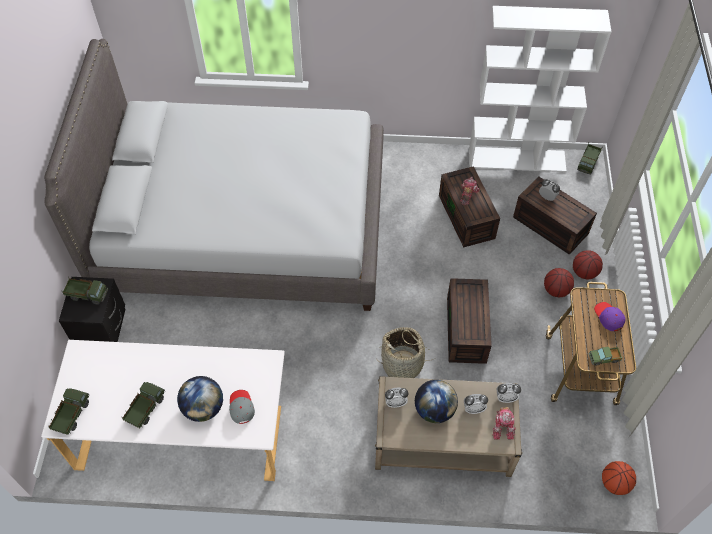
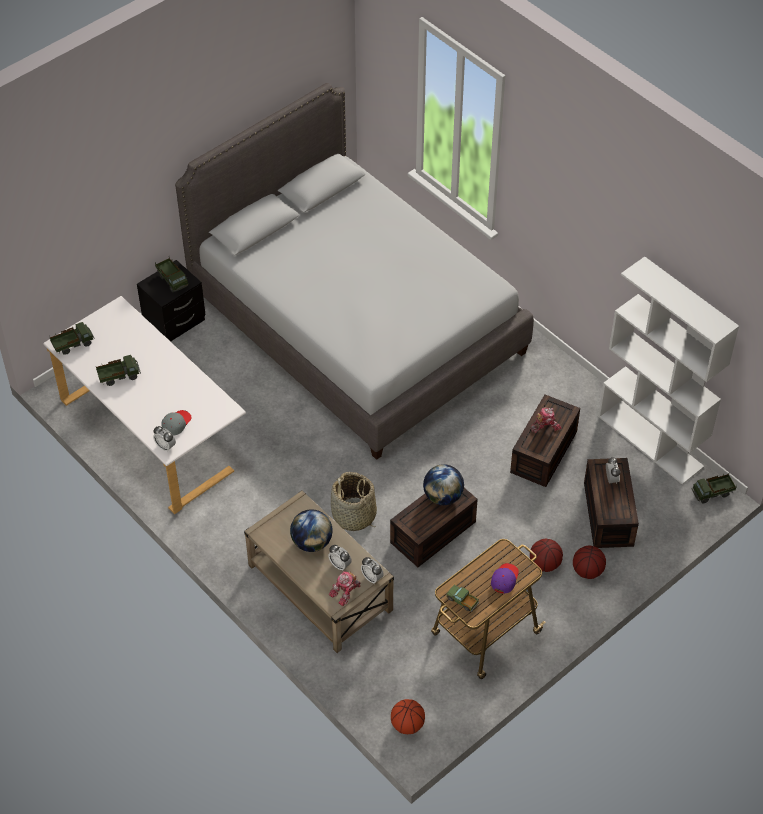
camera: 45 degrees right, 5 degrees down
globe [177,376,223,422] -> globe moved to [423,464,464,505]
alarm clock [385,388,408,408] -> alarm clock moved to [153,426,176,452]

